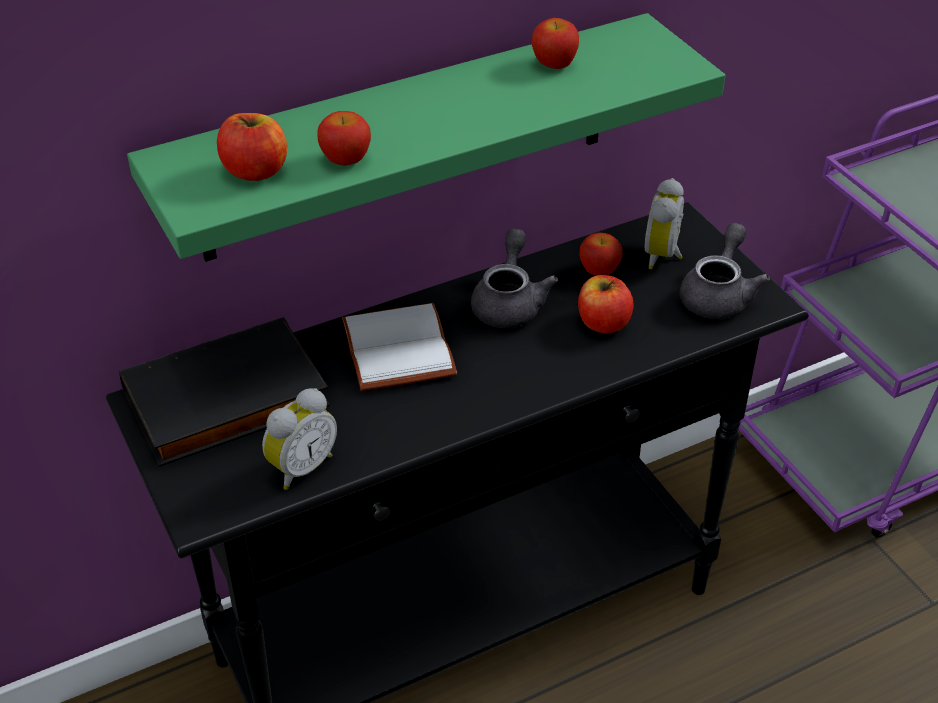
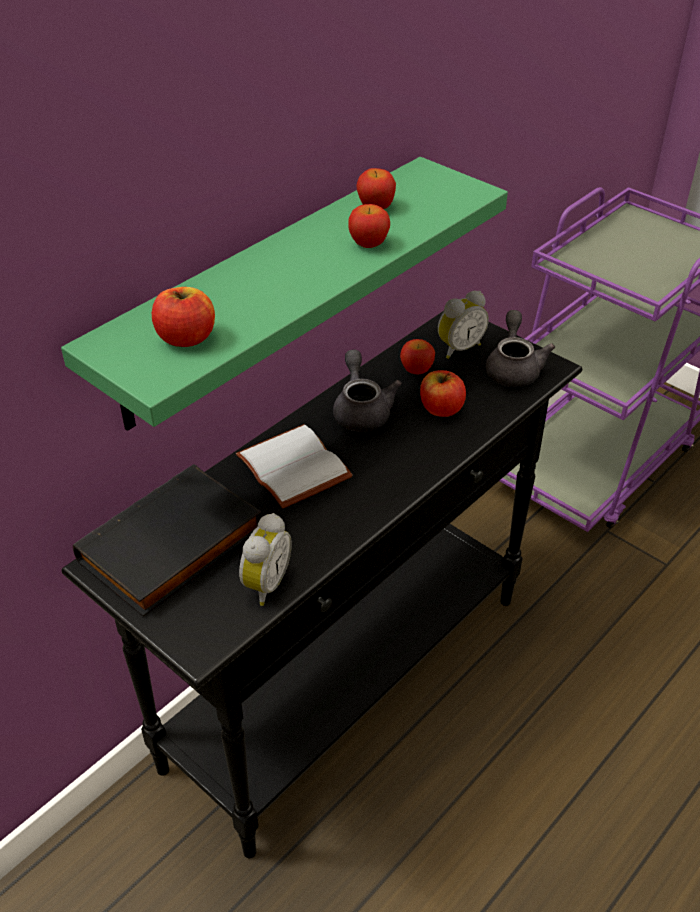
camera: 20 degrees left, 0 degrees up
apple [317,111,371,166] -> apple moved to [348,204,390,248]
alarm clock [645,178,684,270] -> alarm clock turned 120 degrees counterclockwise [438,291,489,359]

